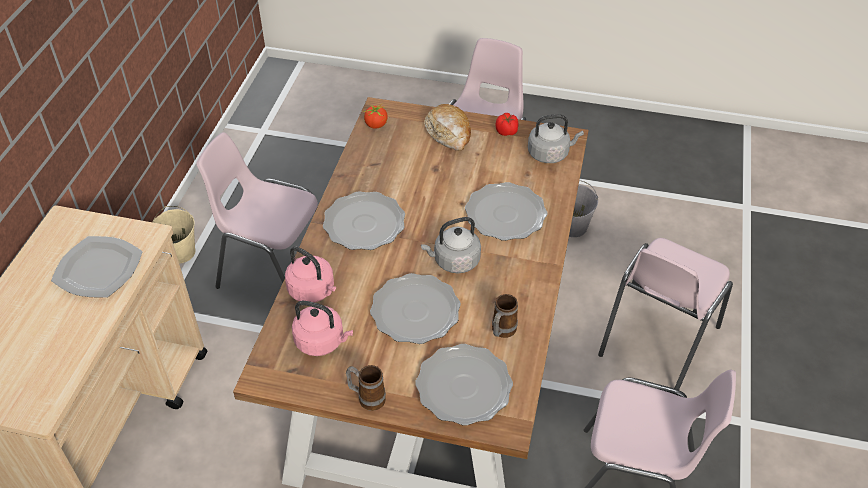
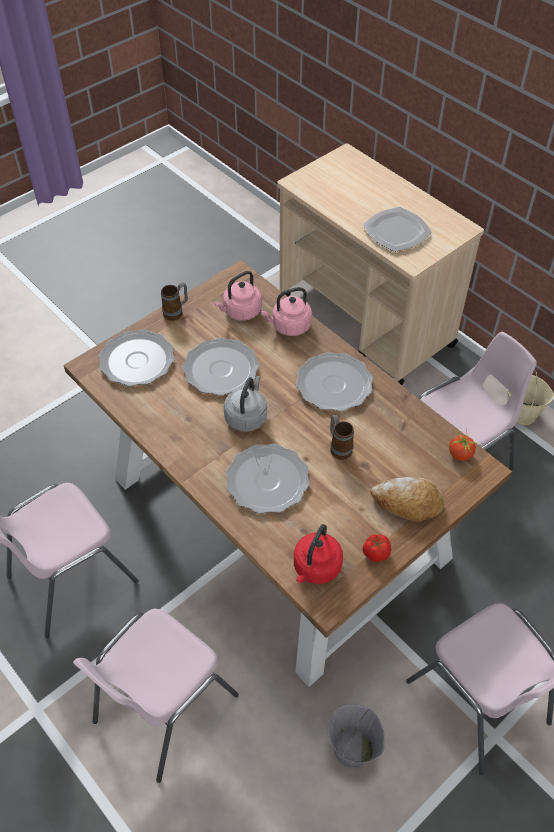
camera: 125 degrees right, 5 degrees up
mug [492,294,518,338] -> mug moved to [330,415,354,460]
grey kettle [528,114,584,163] -> red kettle [294,524,343,584]
pink chair [598,238,733,390] -> pink chair turned 120 degrees counterclockwise [73,609,239,783]

